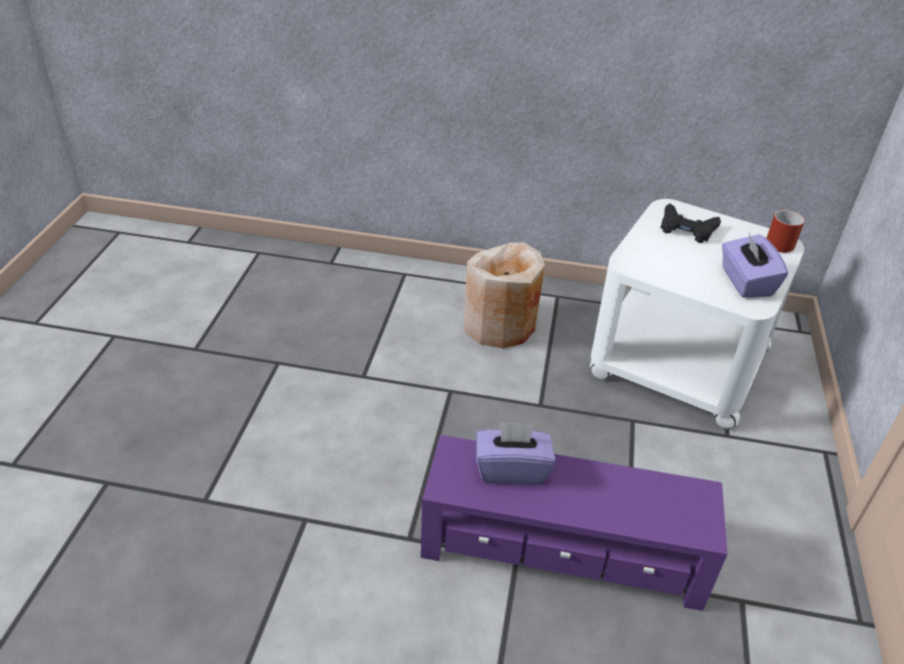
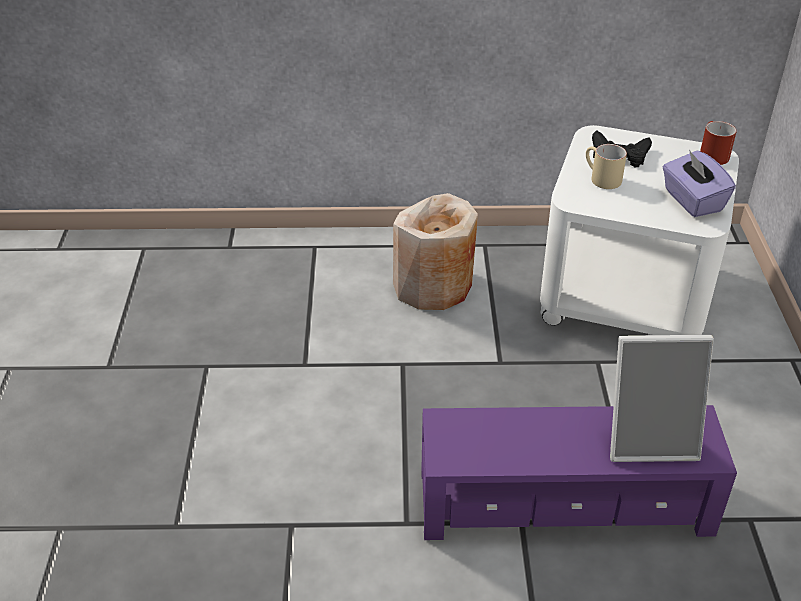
camera: 10 degrees left, 0 degrees up
purple tissue box [476,422,555,485] -> none
none -> beige mug [586,144,627,189]
none -> picture frame [610,335,714,462]

